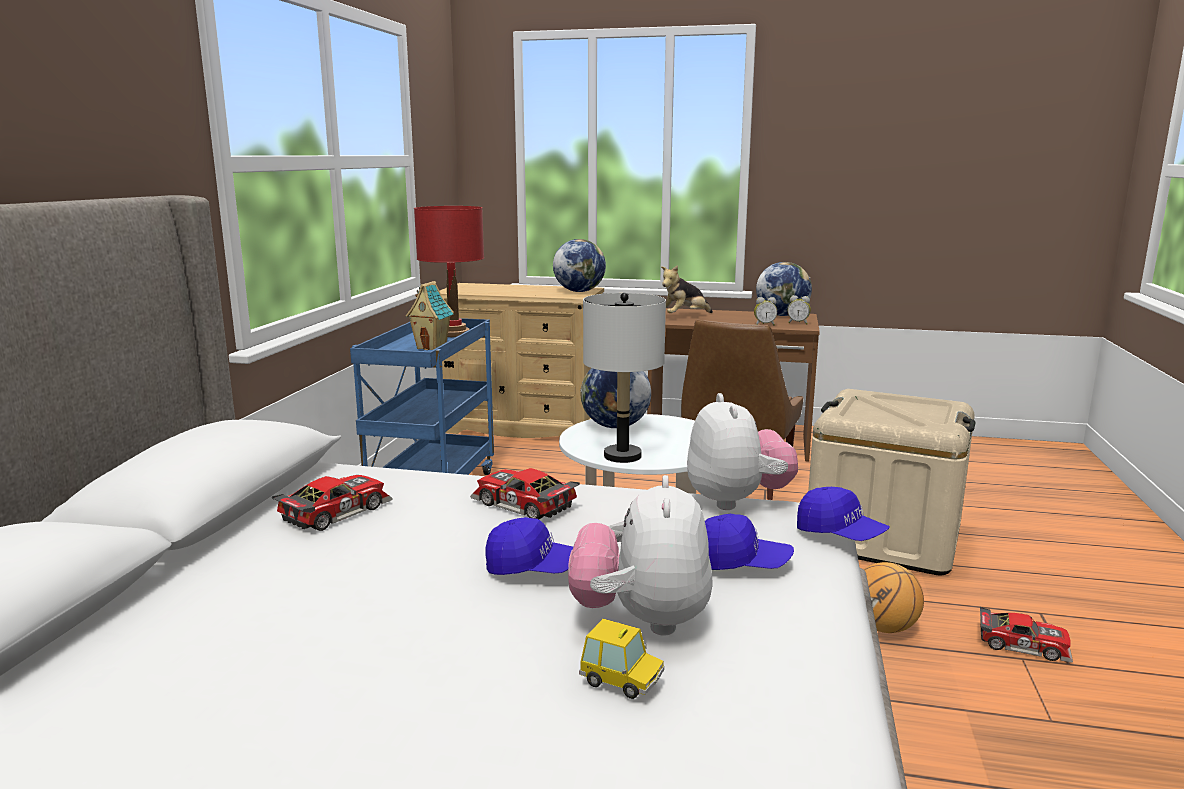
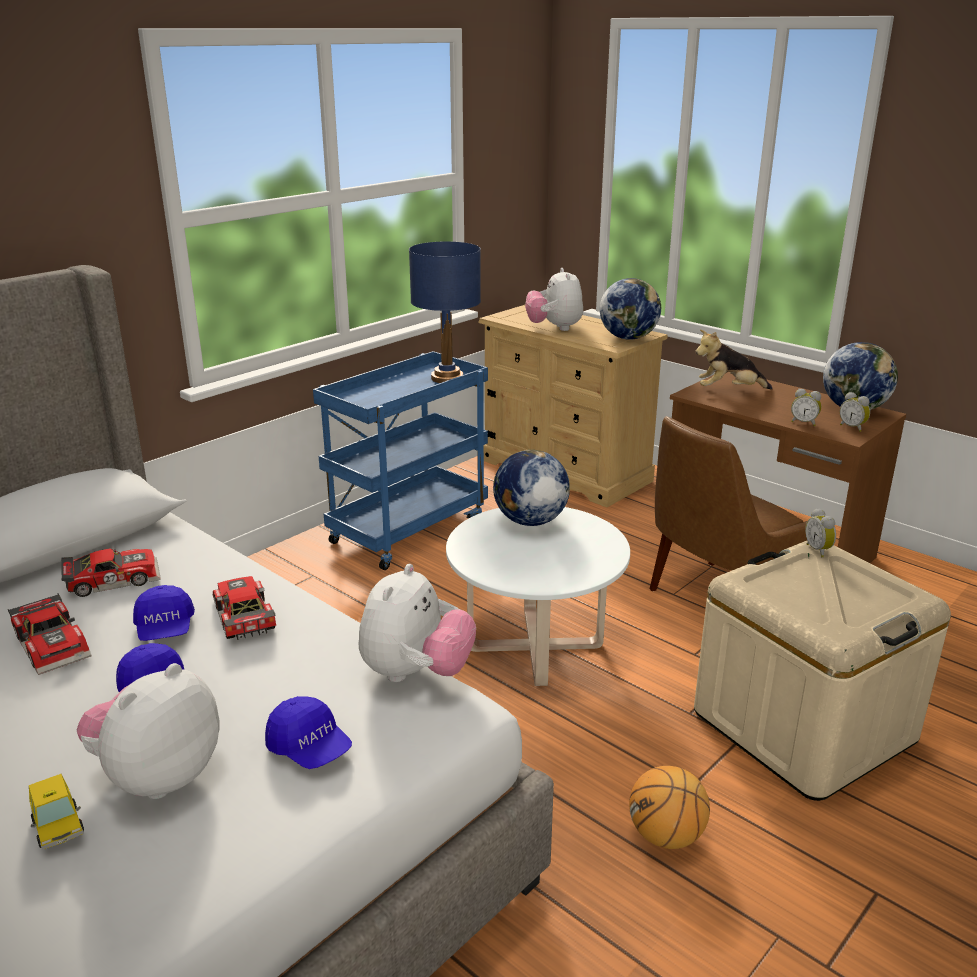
camera: 30 degrees right, 10 degrees up
toy house [406,281,454,350] -> none
red table lamp [414,206,484,337] -> blue table lamp [409,241,481,383]
grey table lamp [583,293,666,463] -> none
blue cap [797,487,890,541] -> blue cap moved to [133,585,195,641]
toy car [980,607,1073,663] -> toy car moved to [8,593,92,675]
none -> plush toy [525,268,583,331]
none -> alarm clock [805,508,836,557]

